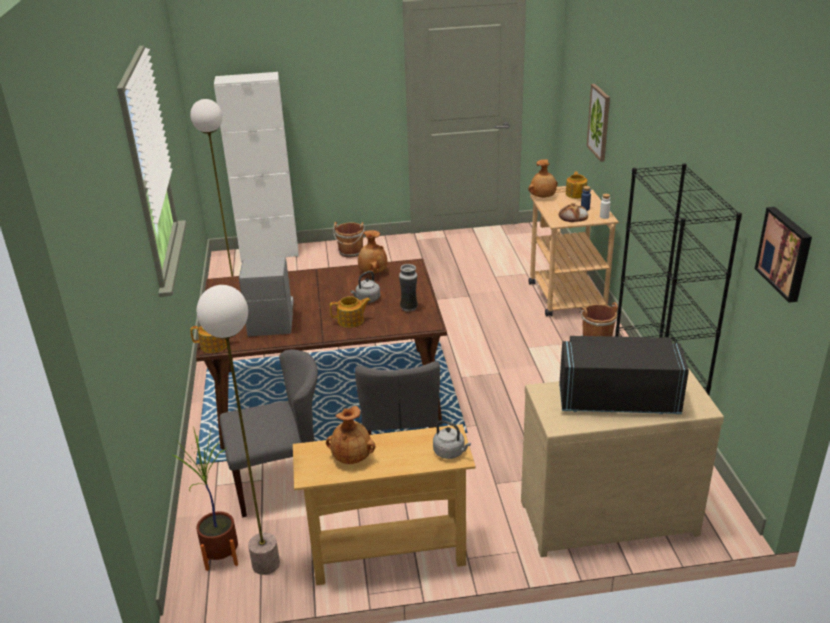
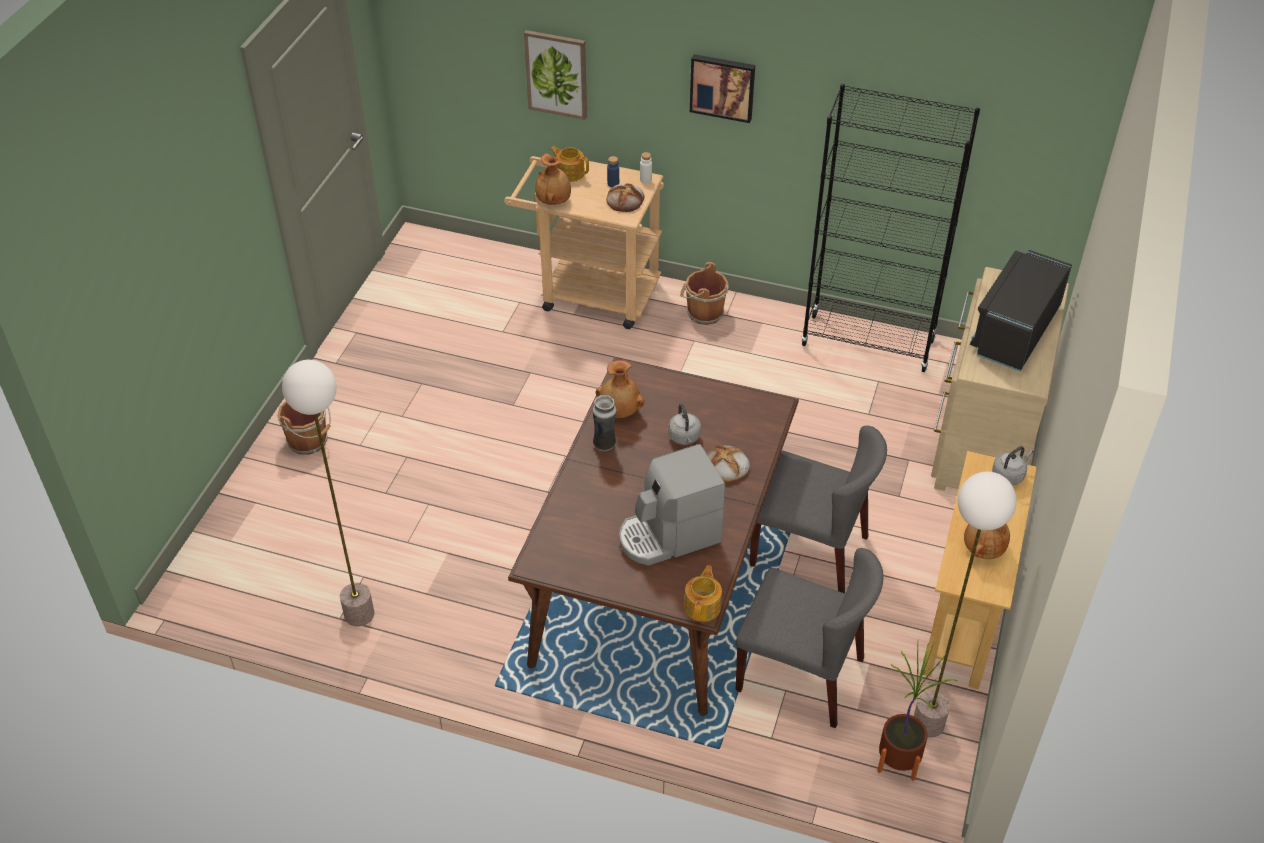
camera: 65 degrees left, 15 degrees up
white cabinet [214,72,299,262] -> none
grey chair [219,349,318,517] -> grey chair turned 105 degrees clockwise [735,548,883,728]
coffee machine [239,257,294,336] -> coffee machine turned 45 degrees counterclockwise [619,444,725,565]
teapot [330,296,371,328] -> bread [707,445,750,483]
vase [399,264,418,312] -> vase moved to [593,395,616,451]
picture [755,207,812,303] -> picture moved to [690,54,755,123]

